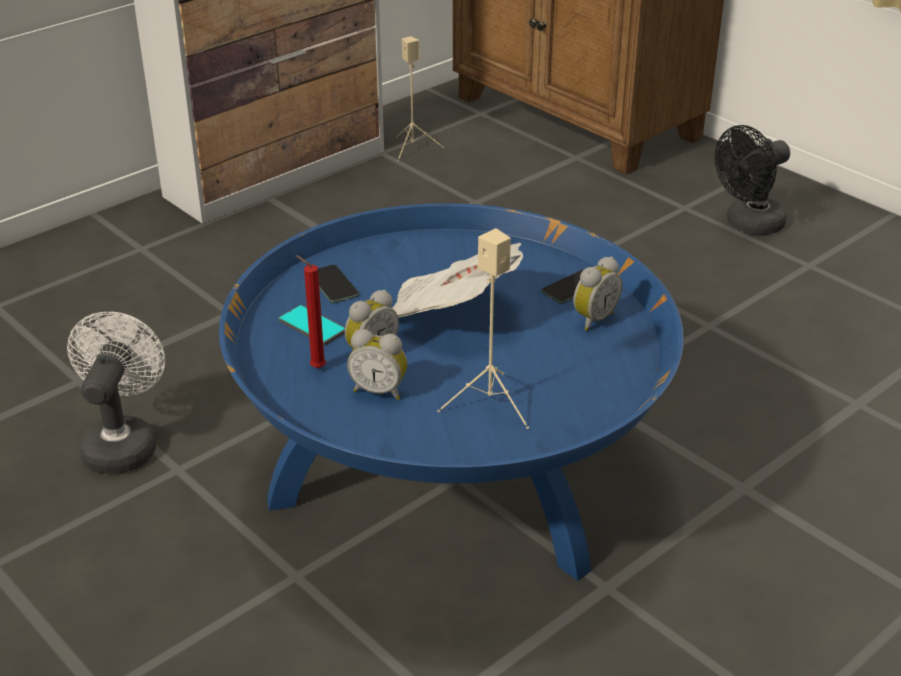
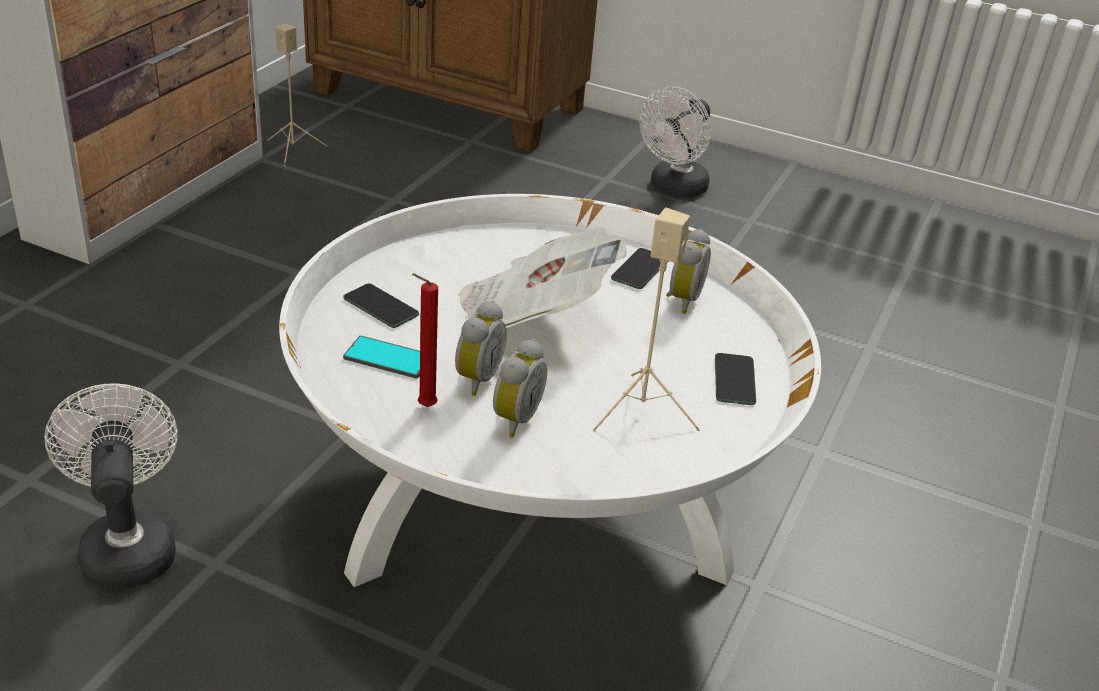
camera: 25 degrees left, 0 degrees up
blue coffee table [219,203,684,581] -> white coffee table [279,194,821,587]
alarm clock [347,329,407,400] -> alarm clock turned 60 degrees counterclockwise [493,339,547,438]
black fan [715,125,790,235] -> white fan [640,87,711,197]
none -> phone [715,353,756,405]

